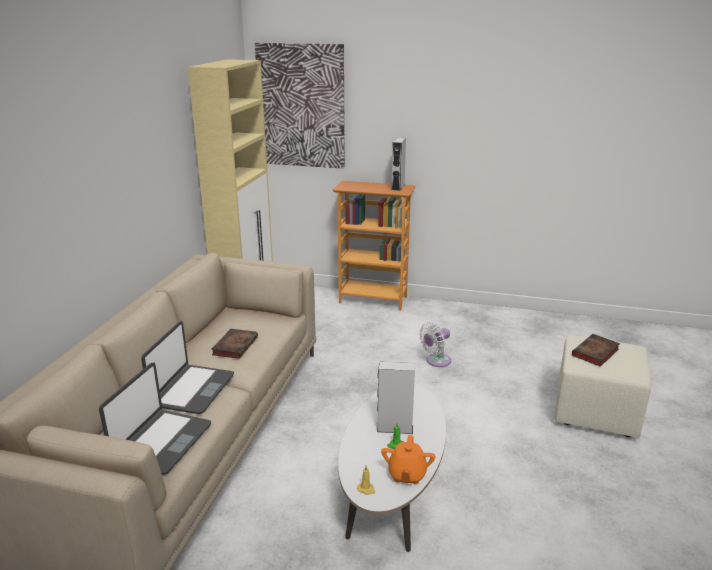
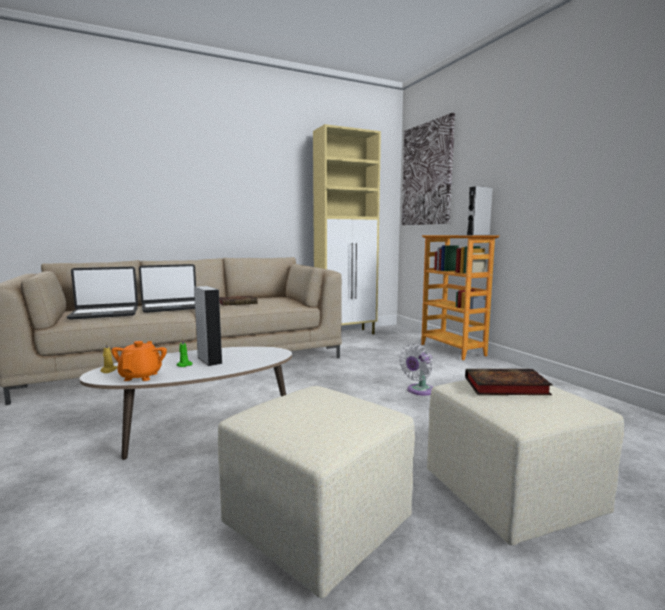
camera: 50 degrees right, 15 degrees down
orange teapot [381,435,436,484] -> orange teapot turned 120 degrees clockwise [111,341,167,381]
white fan [419,322,451,367] -> white fan turned 60 degrees counterclockwise [399,344,433,395]
none -> beige ottoman [218,386,415,599]

